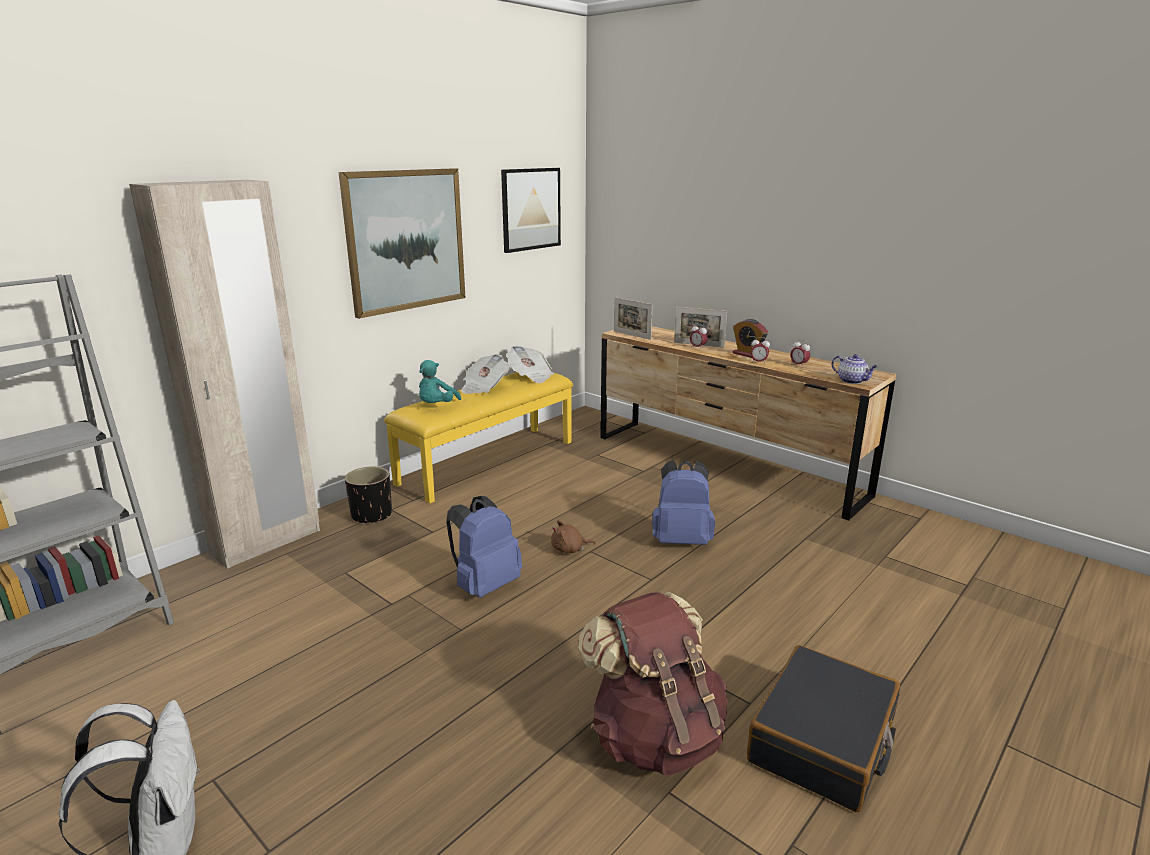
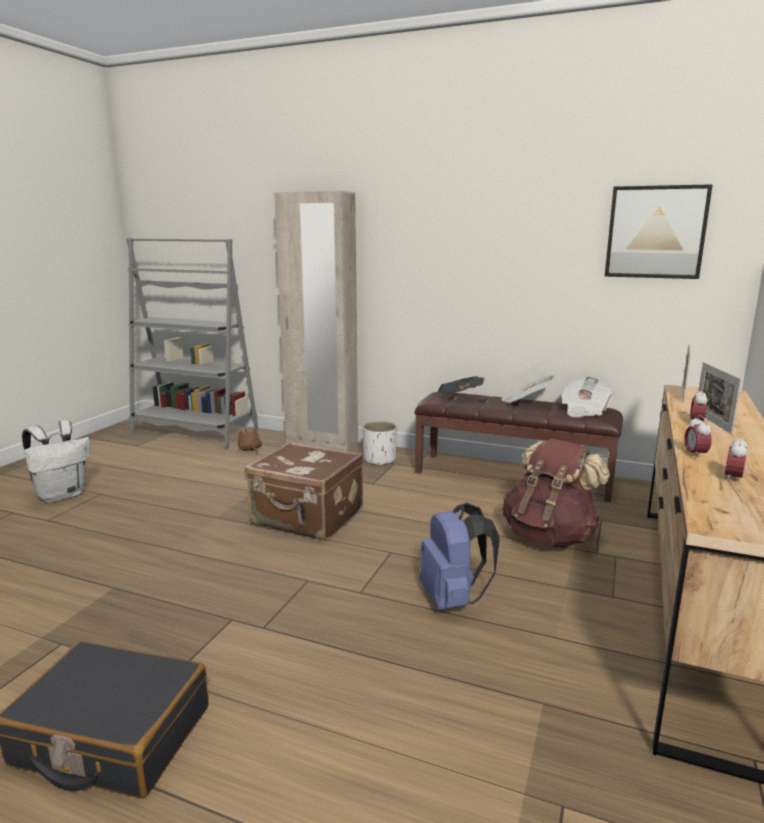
camera: 70 degrees right, 5 degrees down
picture [339,168,465,319] -> none
black planter [345,467,392,525] -> white planter [363,421,397,466]
yellow bench [384,372,573,504] -> brown bench [415,392,623,502]
turquoise plush toy [419,360,461,403] -> newspaper [437,376,485,393]
blue backpack [447,496,522,598] -> brown suitcase [245,442,364,541]
brown plush toy [551,520,596,554] -> brown plush toy moved to [238,428,262,454]
brown backpack [578,591,728,776] -> brown backpack moved to [502,439,610,548]
alarm clock [732,319,768,358] -> none
teapot [832,354,878,384] -> none

